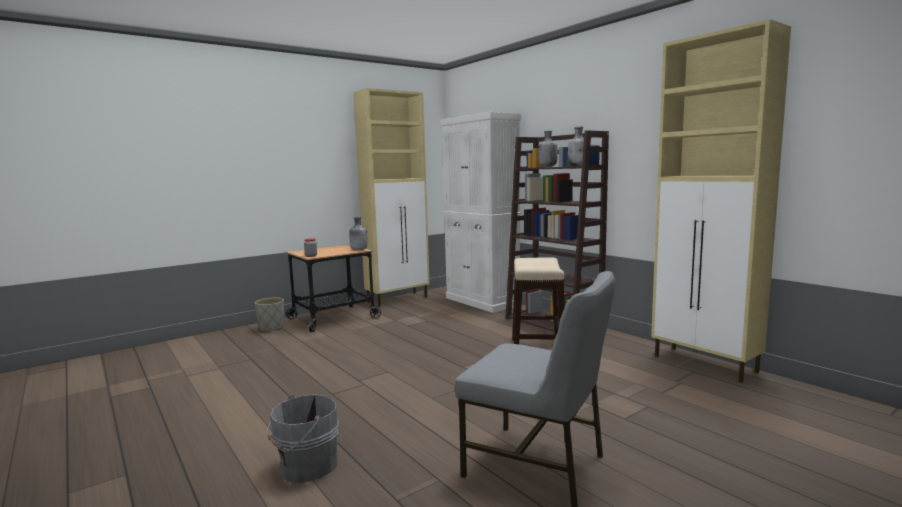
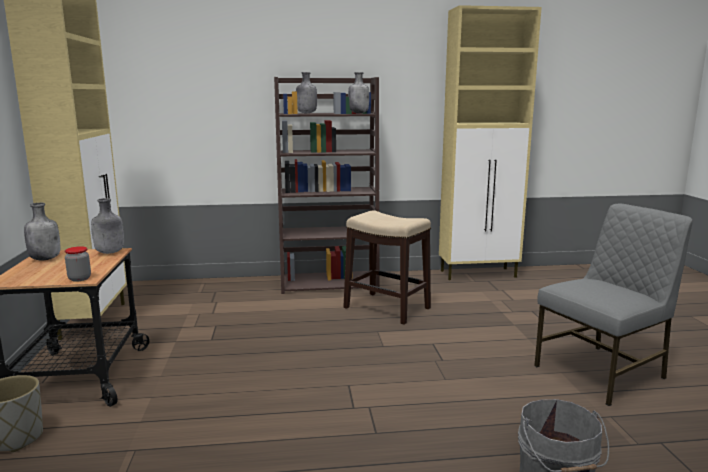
camera: 60 degrees left, 5 degrees up
white cabinet [440,112,521,313] -> none
none -> grey bottle [24,203,60,260]

